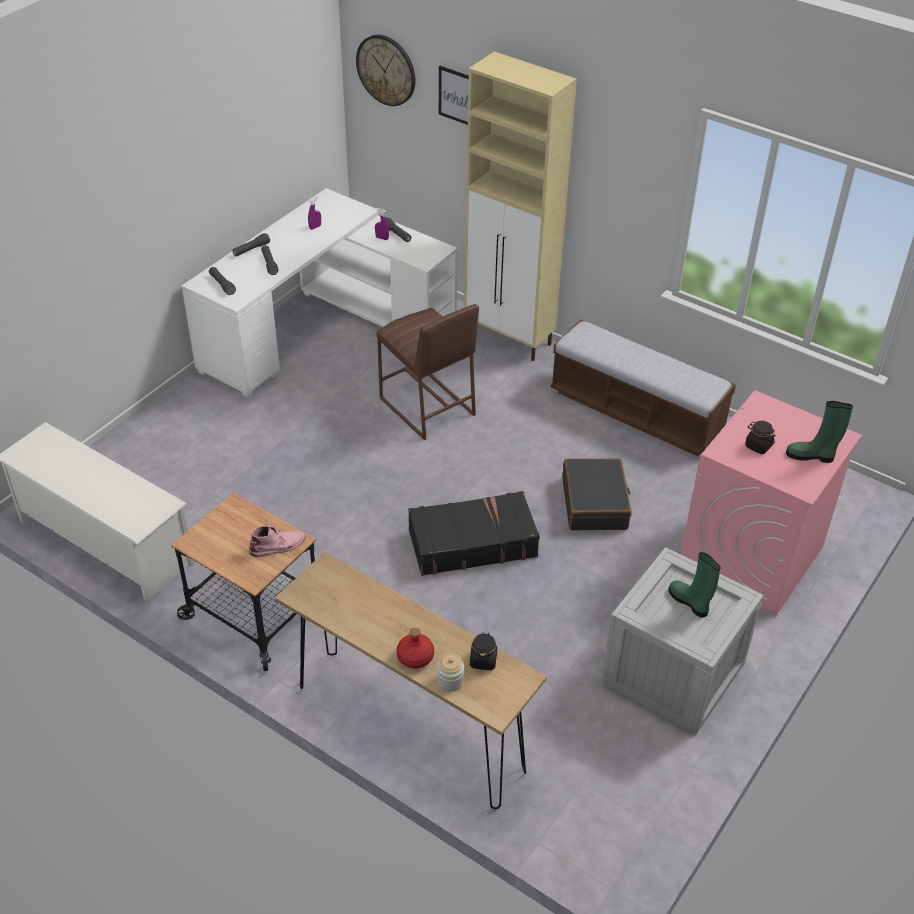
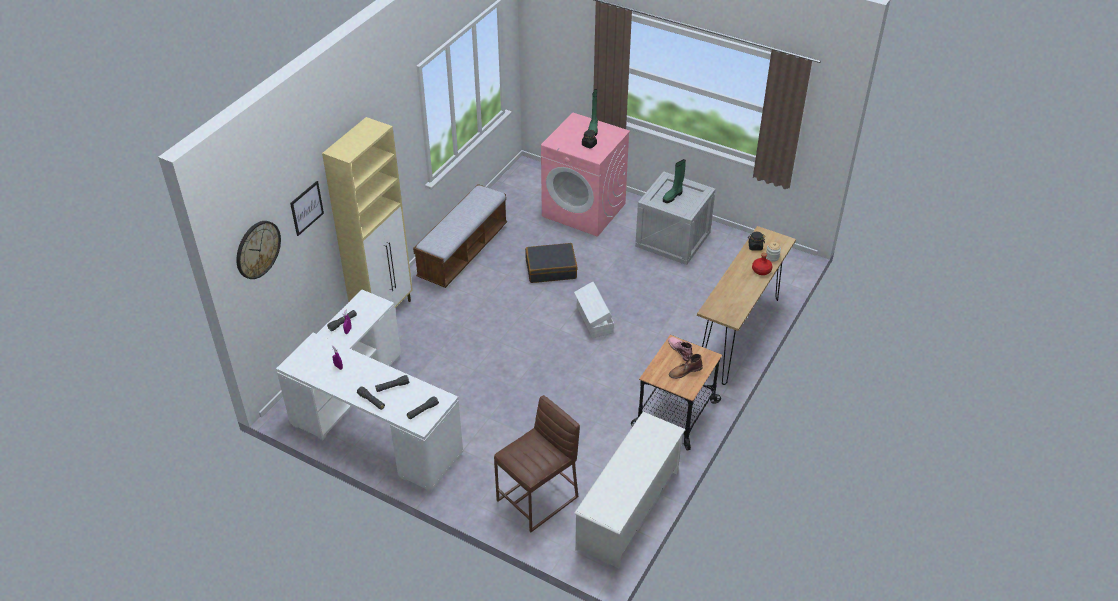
camera: 95 degrees left, 0 degrees up
brown stool [377,304,479,440] -> brown stool moved to [494,395,580,532]
black suitcase [408,491,540,576] -> white storage box [574,282,614,338]
none -> brown boot [669,354,703,379]

